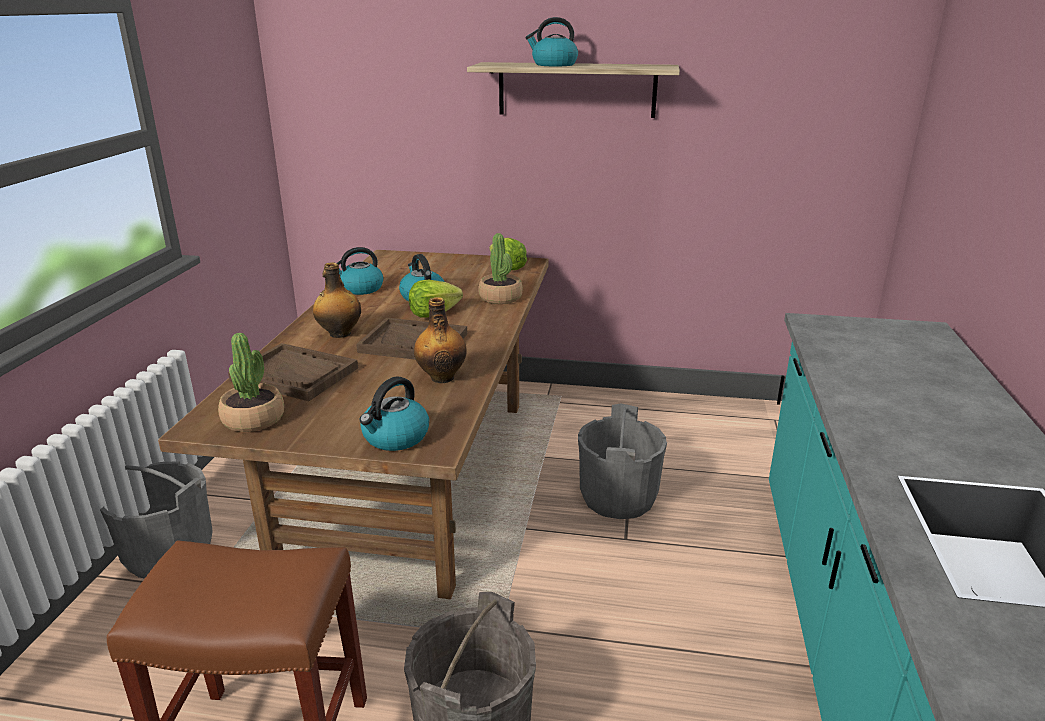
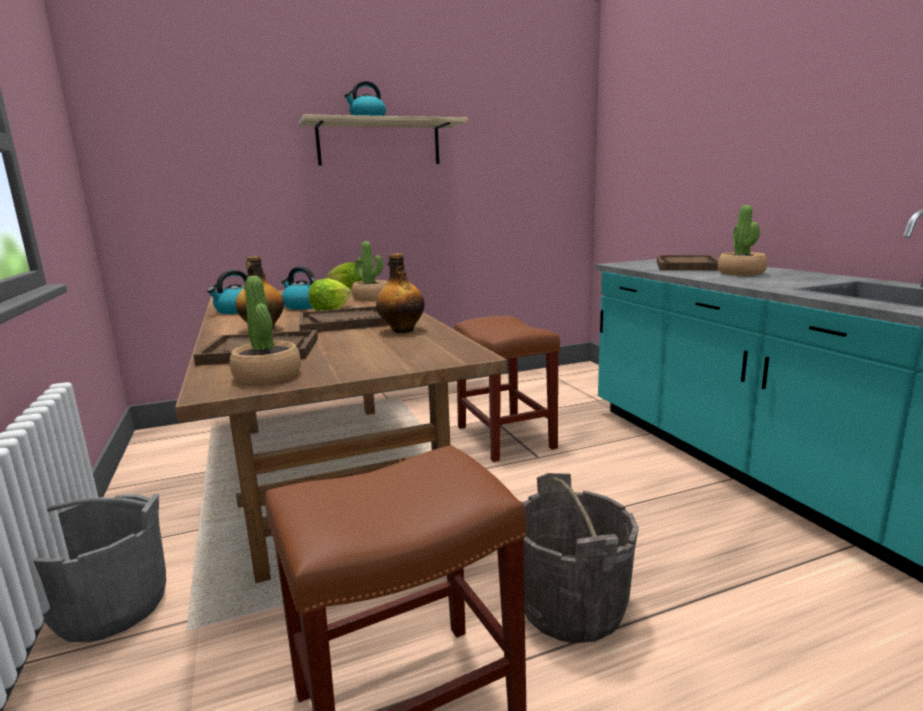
camera: 30 degrees left, 10 degrees down
kettle [360,377,429,451] -> none
grey bucket [578,403,667,519] -> brown stool [454,316,560,462]
none -> brown tray [657,255,718,270]
none -> potted plant [718,205,767,276]

